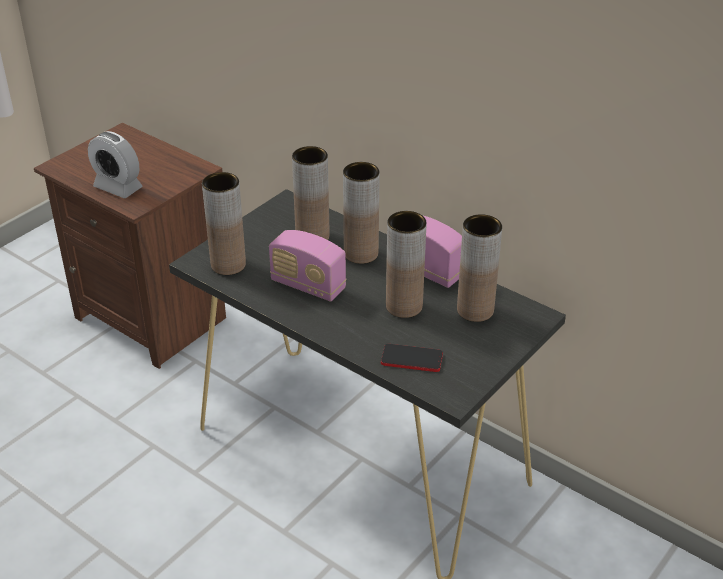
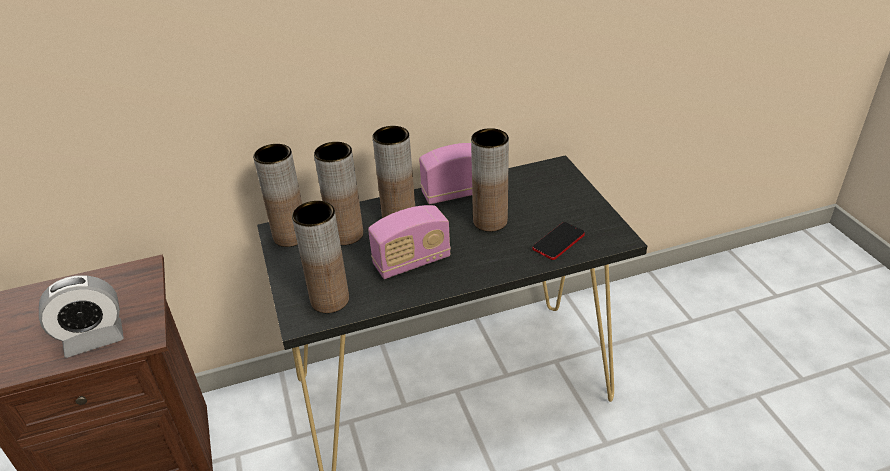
camera: 55 degrees left, 0 degrees up
brown vase [457,214,502,322] -> brown vase moved to [253,144,302,247]

